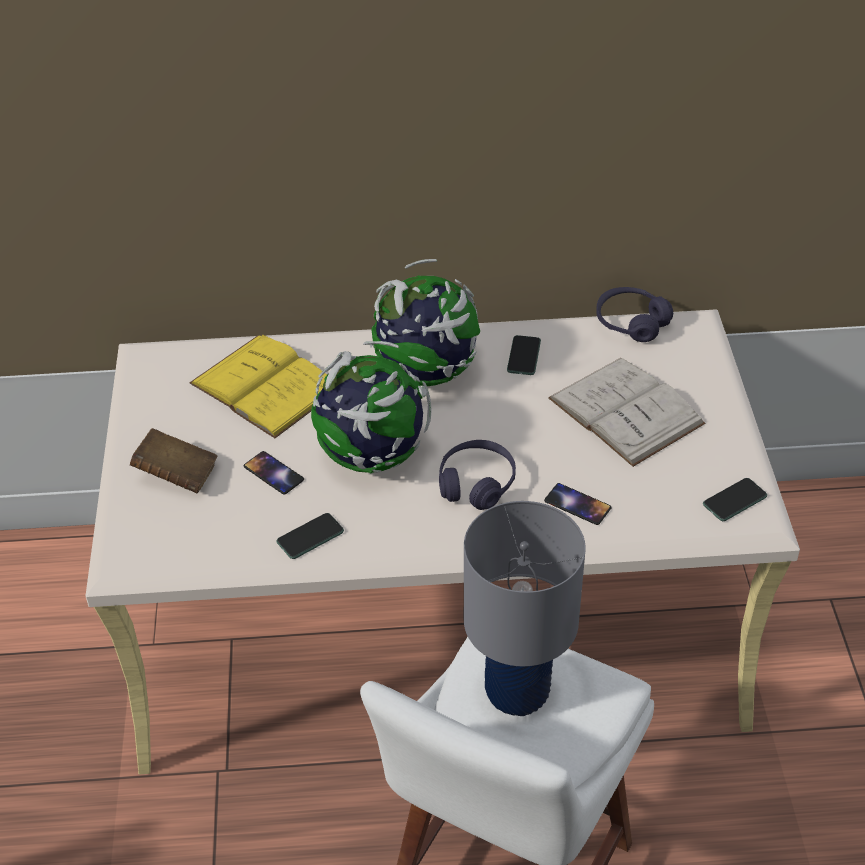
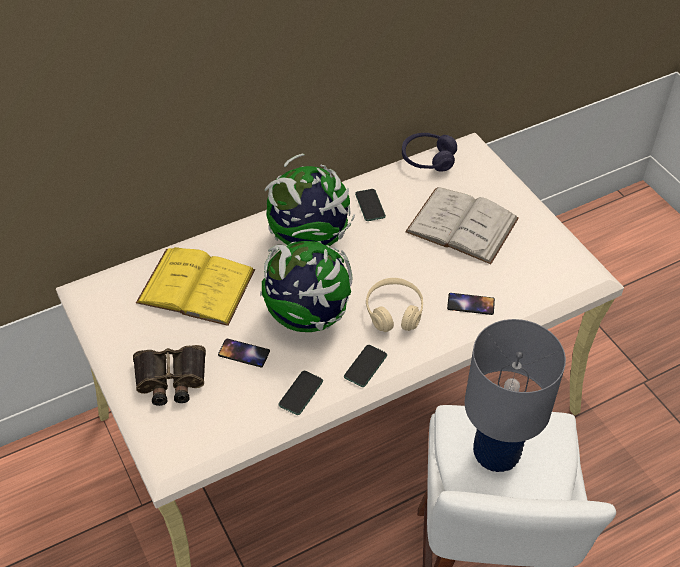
camera: 25 degrees left, 5 degrees up
brown book [130,428,218,493] -> binoculars [133,345,206,406]
purple headphones [439,440,516,510] -> beige headphones [366,278,423,332]
phone [703,478,767,521] -> phone moved to [344,345,387,387]

